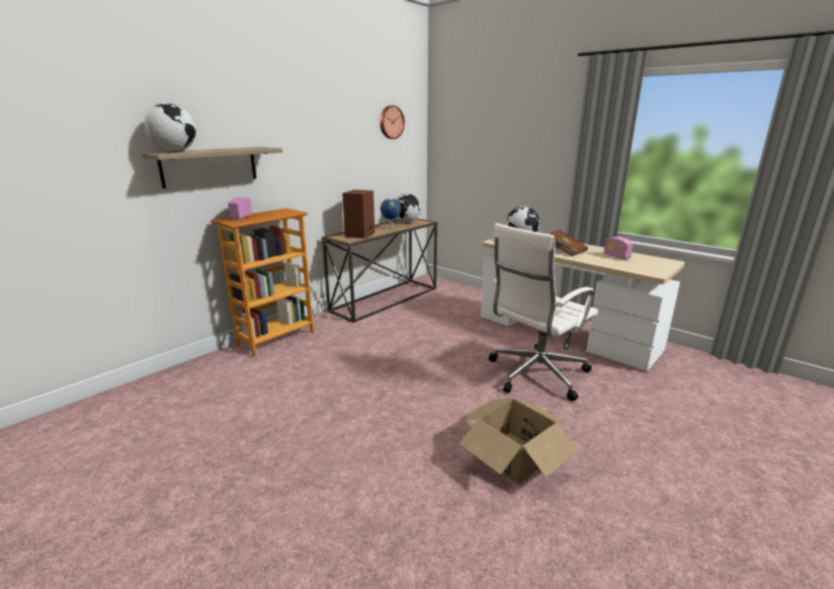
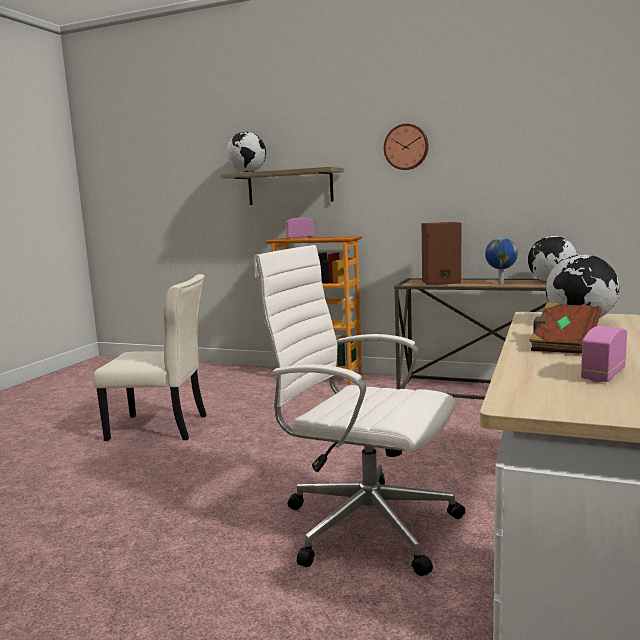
camera: 70 degrees right, 10 degrees down
wall clock [380,106,405,139] -> wall clock moved to [384,124,428,170]
cardboard box [458,399,579,484] -> none
none -> beige chair [94,274,207,441]

